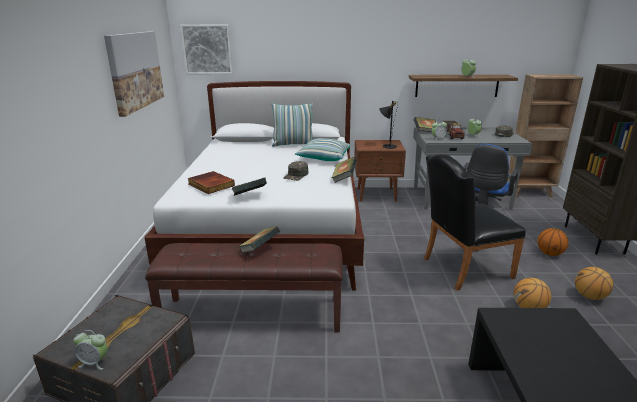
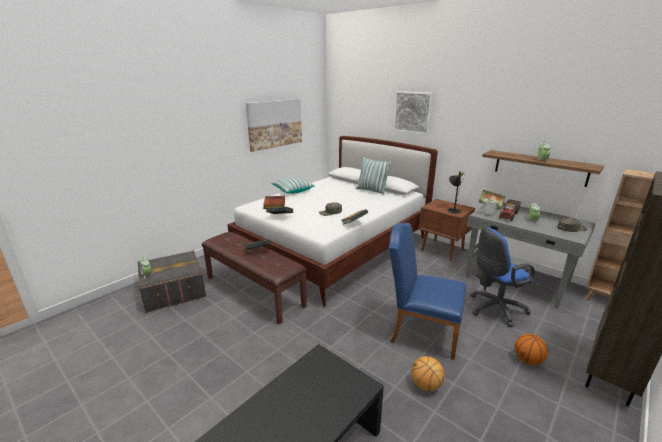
camera: 40 degrees right, 0 degrees up
picture [180,24,233,74] -> picture moved to [393,91,433,135]
pillow [295,138,351,161] -> pillow moved to [271,176,315,194]
black chair [424,154,526,290] -> blue chair [389,223,466,360]
basketball [575,267,613,300] -> none

